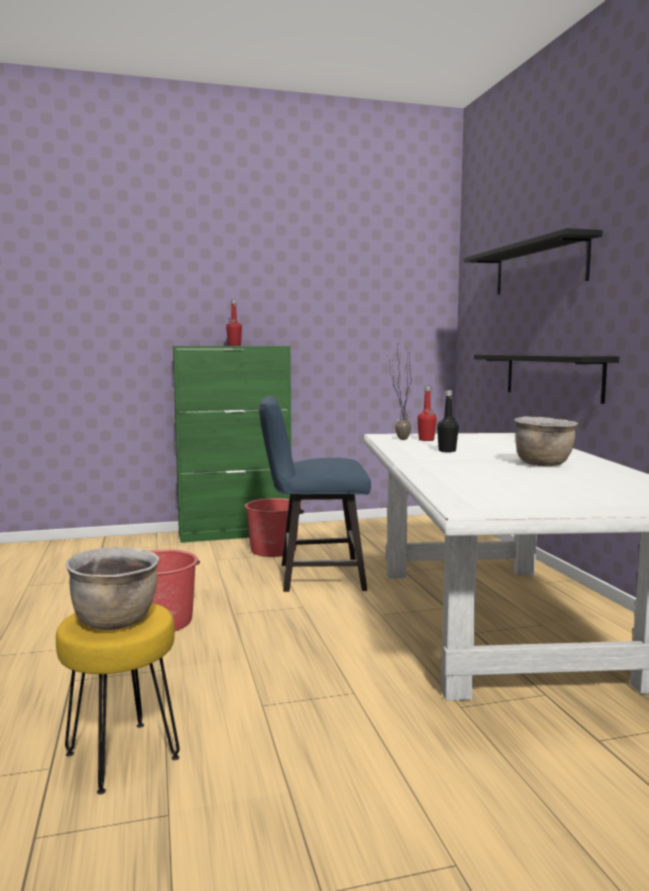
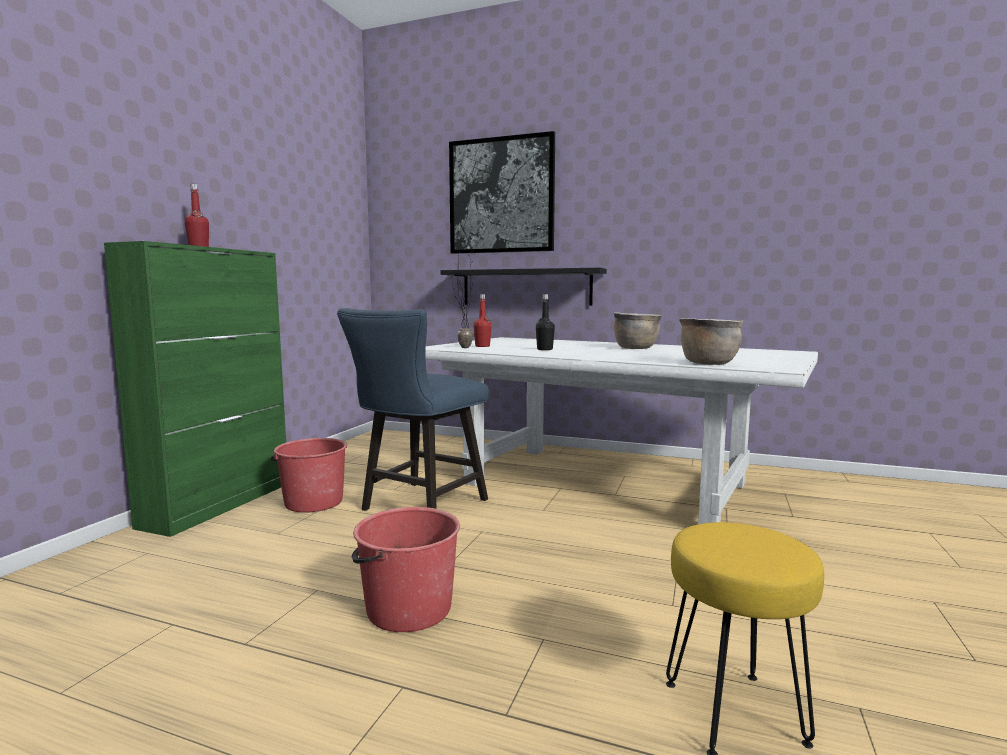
camera: 55 degrees left, 0 degrees up
brown cooking pot [66,547,159,630] -> brown cooking pot moved to [679,318,744,365]
black shelf [464,228,603,295] -> picture [449,131,555,254]

